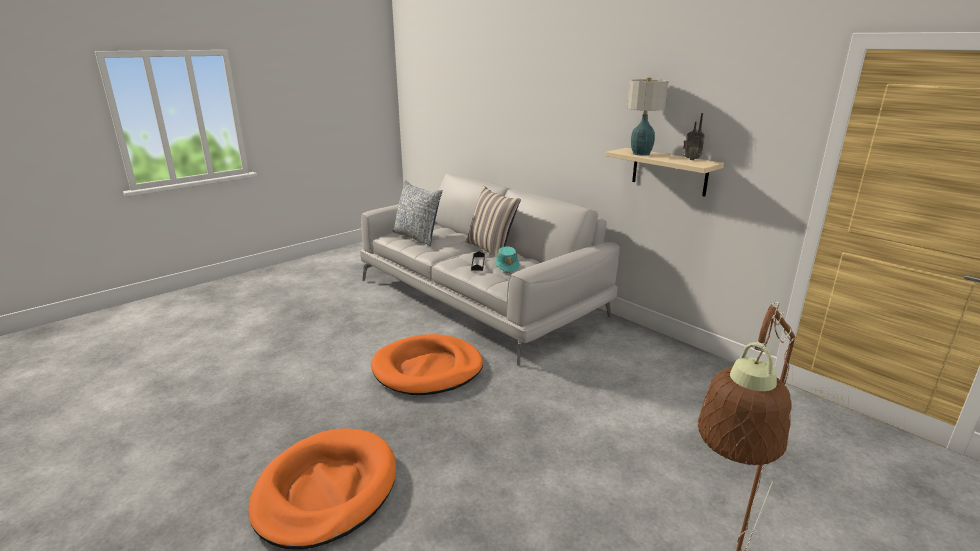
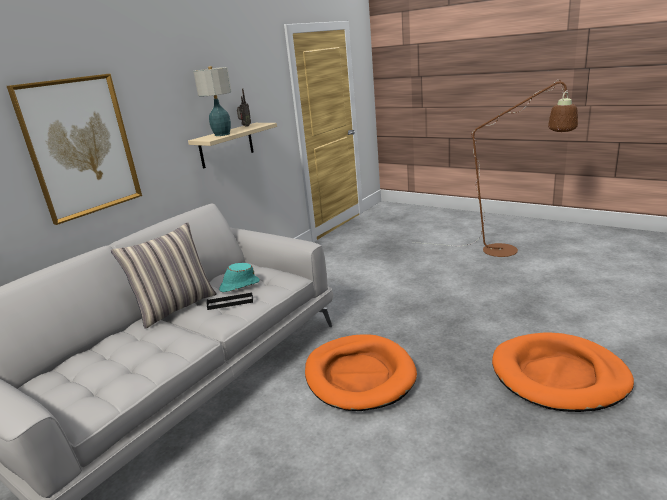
camera: 100 degrees left, 0 degrees up
pillow [393,180,443,246] -> none
none -> picture [7,74,142,225]

